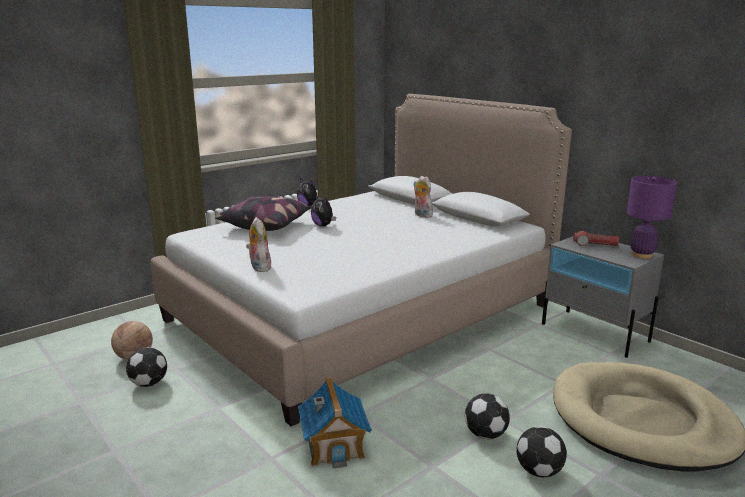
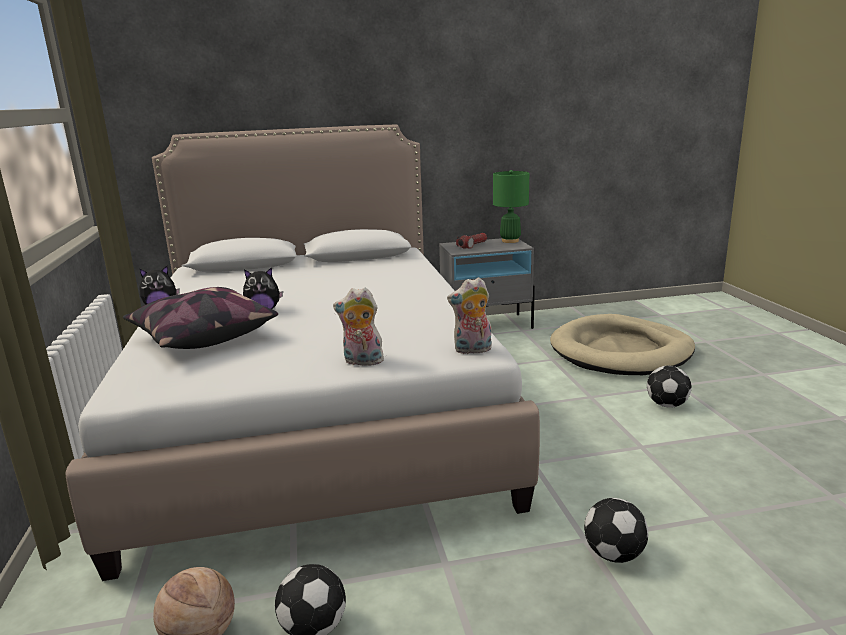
camera: 60 degrees left, 0 degrees up
toy house [298,377,372,469] -> none
plush toy [413,176,433,218] -> plush toy moved to [447,277,492,354]
football [465,393,510,439] -> football moved to [584,498,648,563]
purple table lamp [627,176,677,259] -> green table lamp [493,170,529,243]

